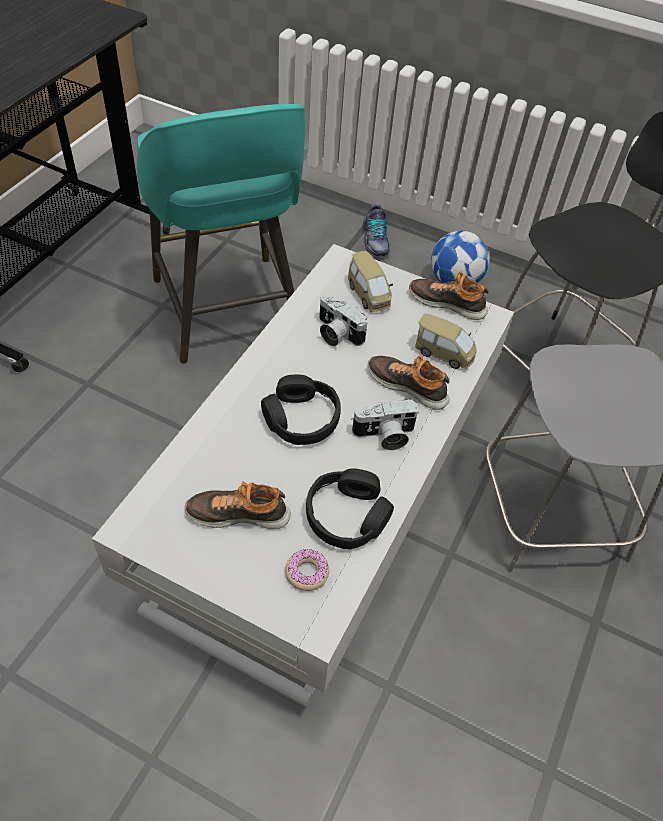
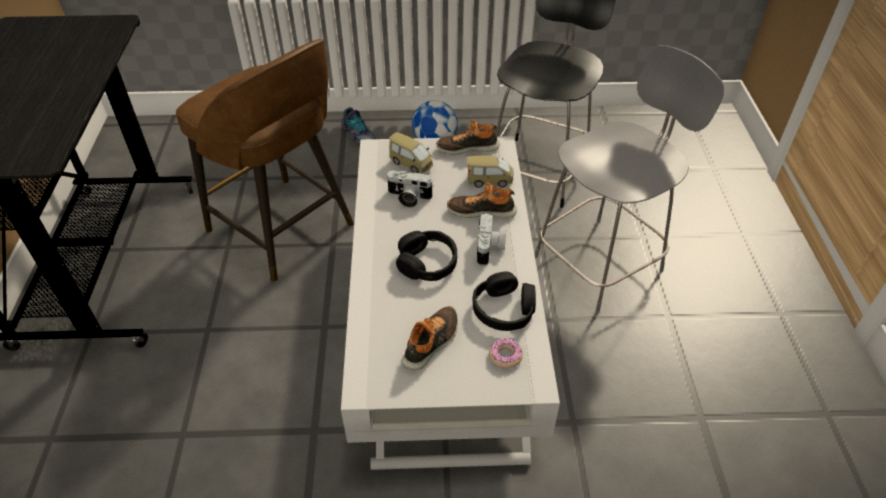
camera: 25 degrees left, 5 degrees down
turquoise stool [137,104,305,363] -> brown stool [176,39,354,282]
shoe [185,482,291,529] -> shoe turned 150 degrees clockwise [401,306,458,370]
camera [351,399,419,450] -> camera turned 45 degrees counterclockwise [477,213,506,266]

